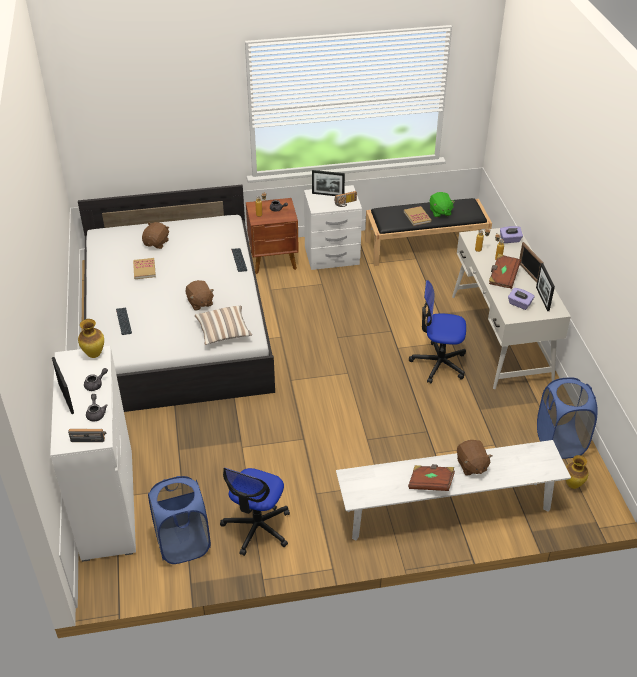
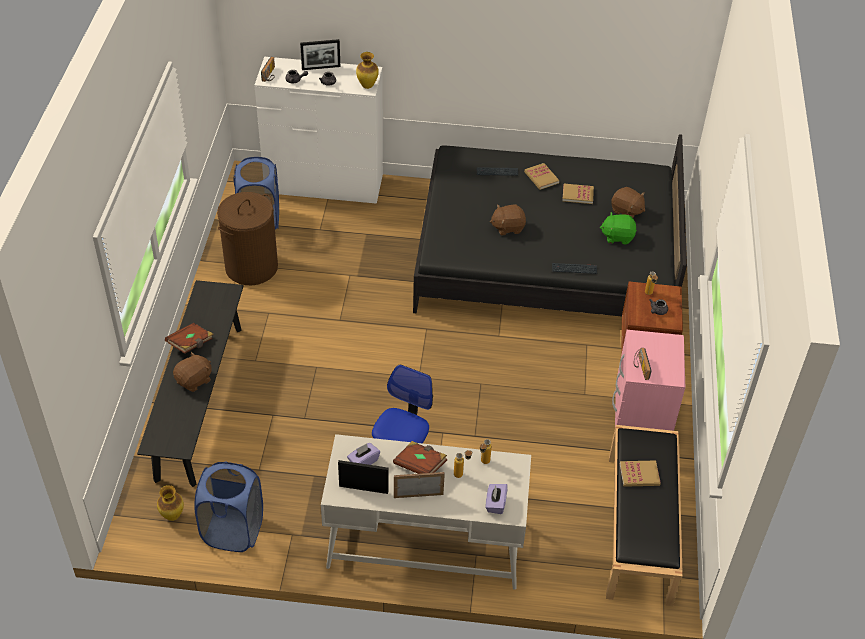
camera: 105 degrees right, 5 degrees up
white bed [78,185,275,412] -> black bed [413,134,687,316]
pillow [195,306,252,345] -> none
office chair [220,468,290,556] -> brown laundry basket [217,192,278,285]
white nightstand [304,185,362,270] -> pink nightstand [612,330,685,431]
picture frame [312,170,345,196] -> none
white bench [336,440,571,540] -> black bench [137,280,243,487]
green plush toy [430,192,455,218] -> green plush toy moved to [600,212,637,245]
brown plush toy [457,440,492,476] -> brown plush toy turned 135 degrees clockwise [173,352,212,392]
none -> book [524,163,559,190]

